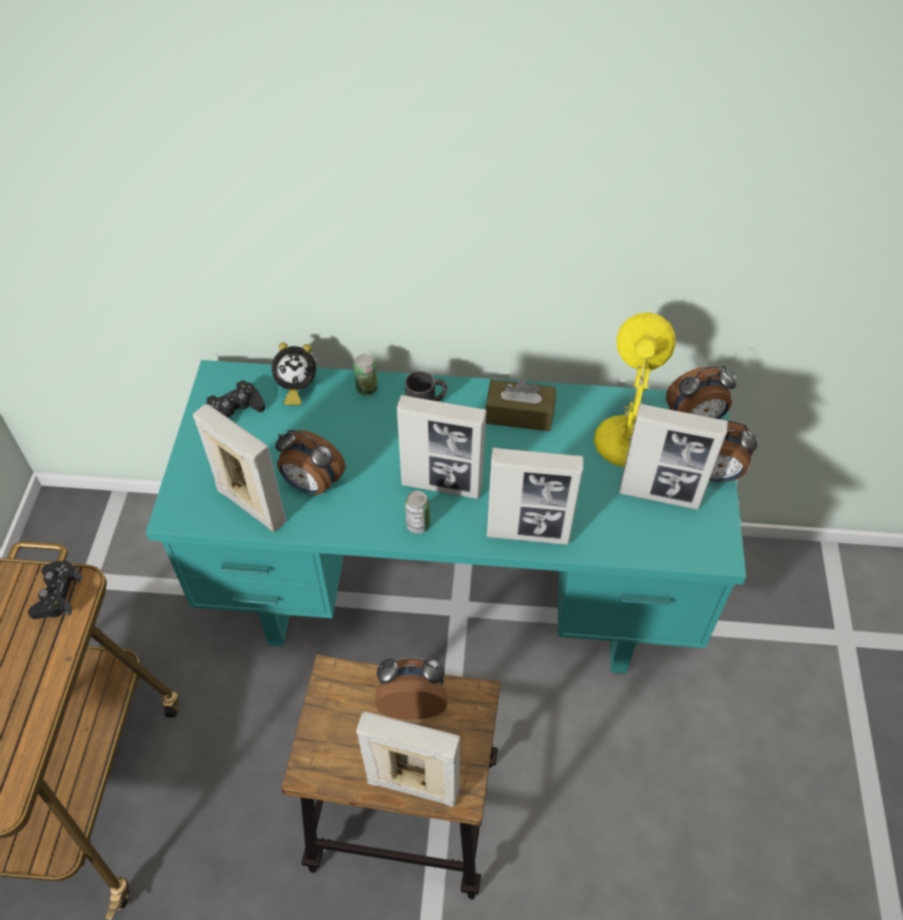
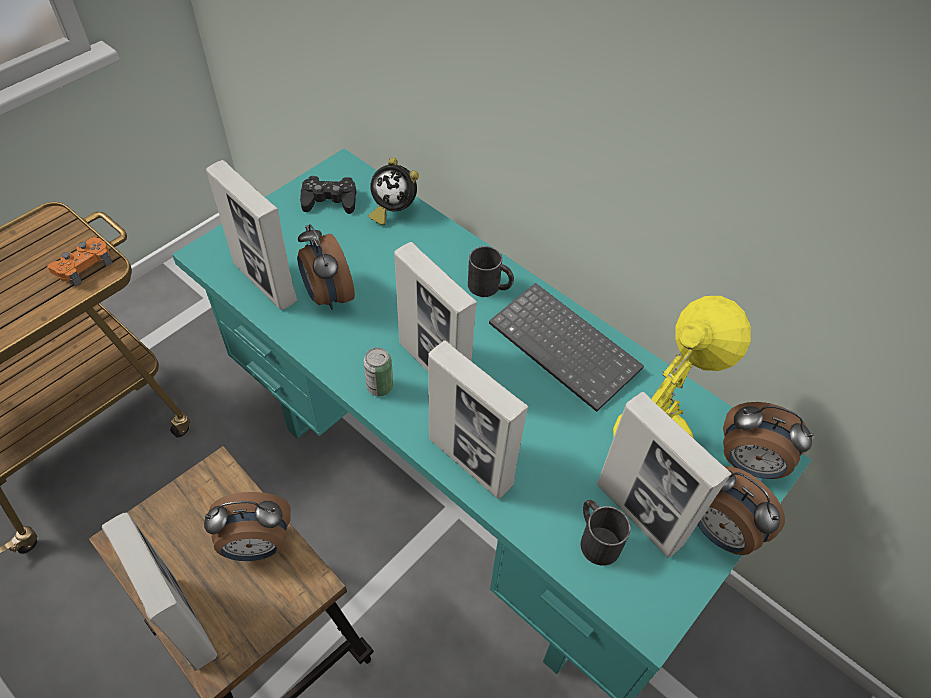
camera: 35 degrees right, 0 degrees up
black game controller [28,561,82,619] -> orange game controller [47,237,112,286]
picture frame [193,404,286,532] -> picture frame turned 150 degrees clockwise [206,160,297,310]
can [354,354,378,396] -> none
alarm clock [375,657,447,720] -> alarm clock turned 135 degrees clockwise [204,492,291,561]
brown tissue box [486,379,556,431] -> keyboard [489,283,644,412]
none -> black mug [581,500,631,566]

